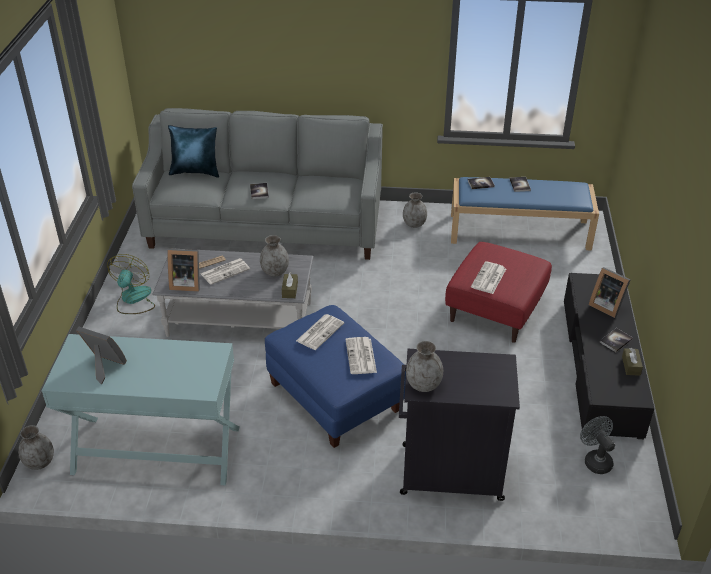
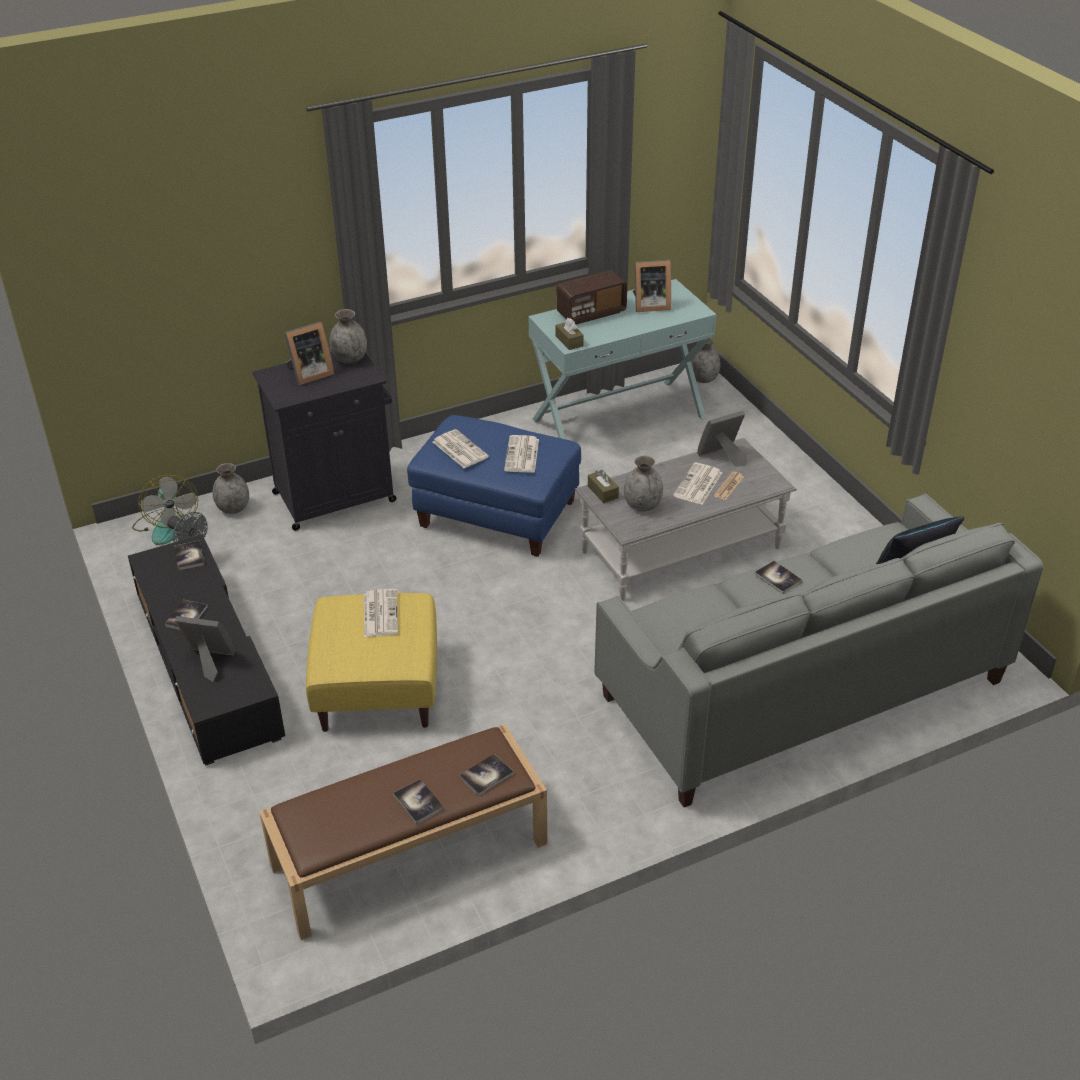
camera: 150 degrees right, 0 degrees up
fan [107,254,155,314] -> fan moved to [132,475,198,545]
grey vase [403,192,427,228] -> grey vase moved to [212,463,249,514]
red ottoman [445,242,552,343] -> yellow ottoman [306,593,437,732]
blue bench [451,177,599,251] -> brown bench [259,724,547,940]
brown tissue box [622,348,643,376] -> brown tissue box moved to [556,318,584,350]
none -> book [174,541,205,570]
none -> picture frame [284,322,334,385]
none -> radio [557,270,627,325]

